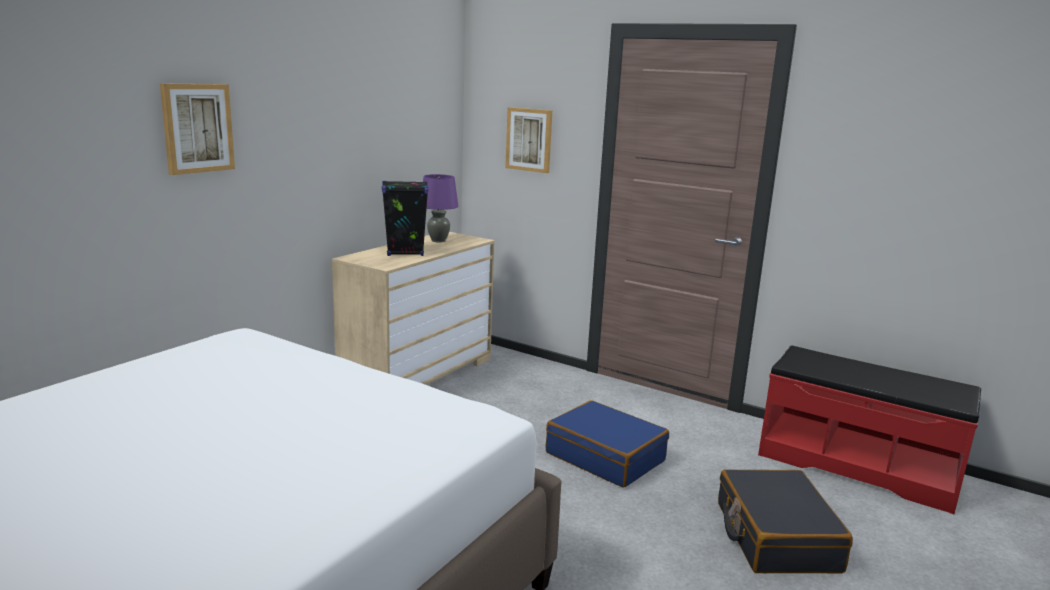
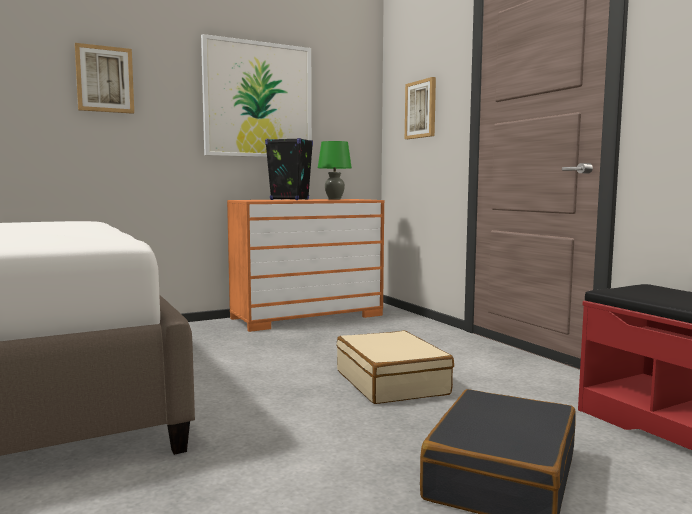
camera: 30 degrees right, 10 degrees down
beige dresser [332,232,495,385] -> orange dresser [227,199,385,332]
purple table lamp [423,174,458,242] -> green table lamp [318,141,352,200]
blue suitcase [546,400,669,488] -> beige suitcase [337,331,454,404]
none -> picture [201,34,312,157]

